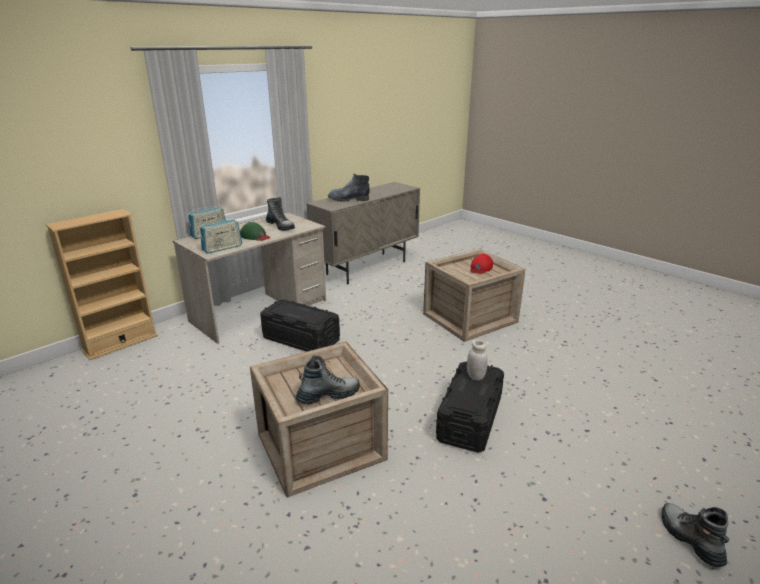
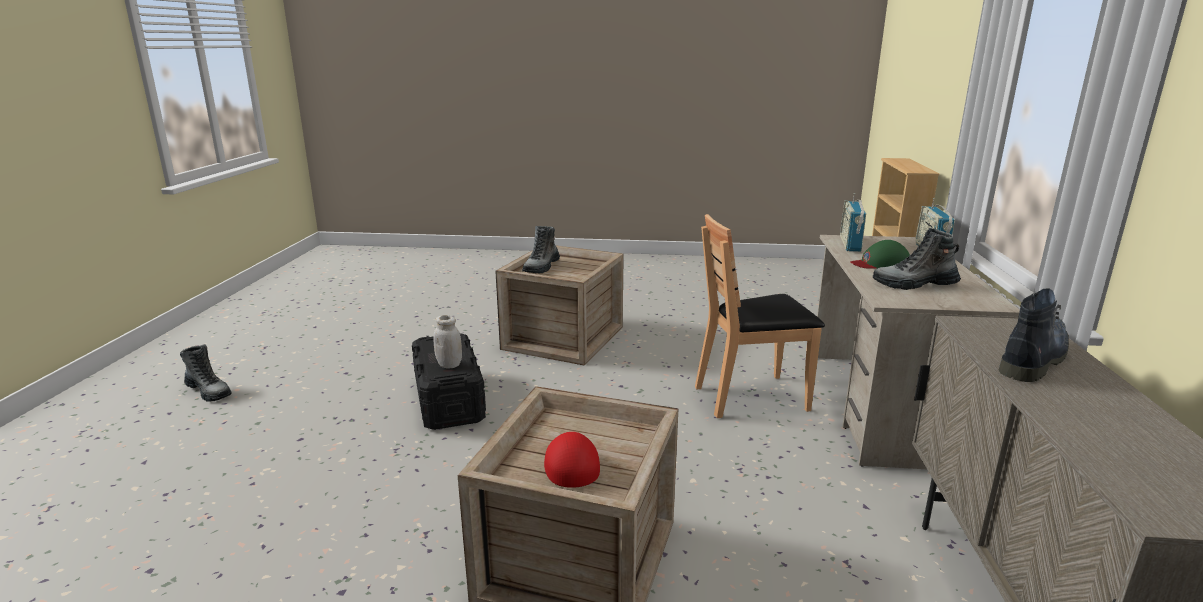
camera: 140 degrees right, 5 degrees down
black storage box [260,299,340,352] -> brown chair [695,214,825,418]

